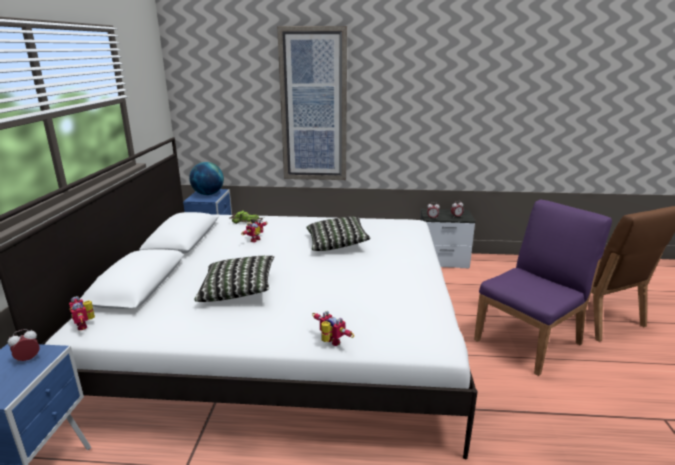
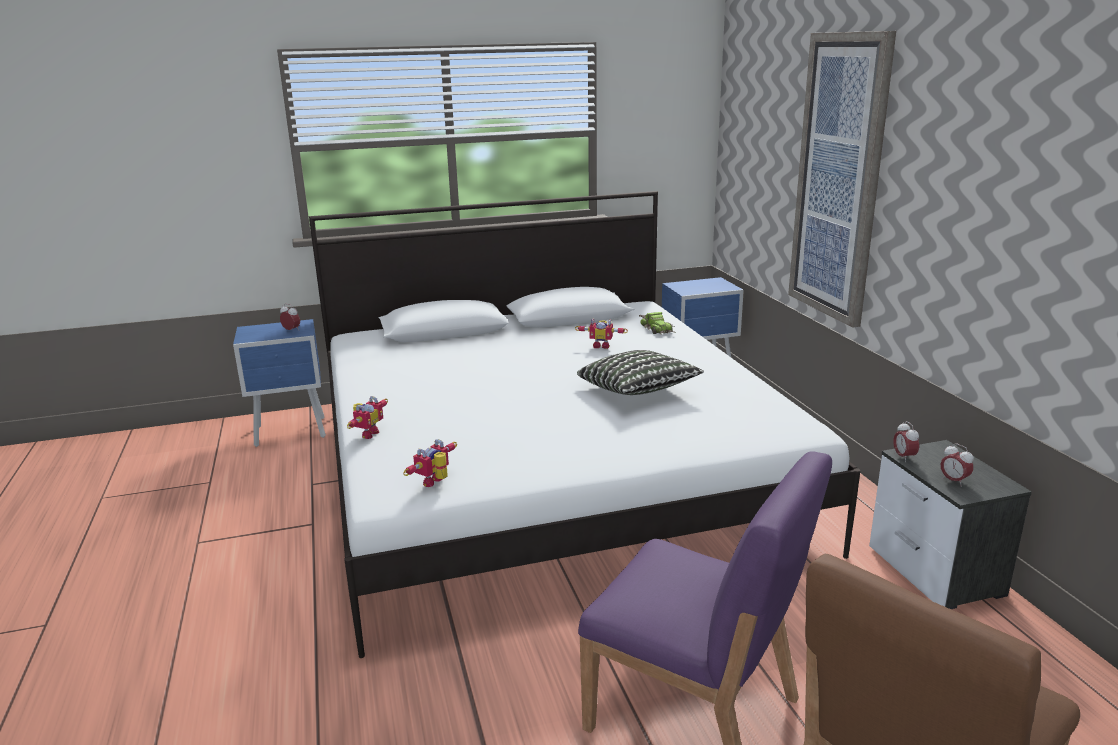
camera: 70 degrees right, 0 degrees up
toy robot [69,296,95,330] -> toy robot moved to [403,439,457,487]
globe [189,162,224,195] -> none
pillow [194,256,274,302] -> none

